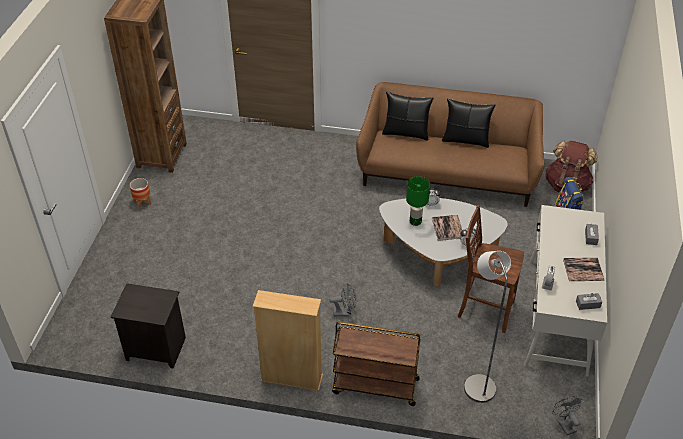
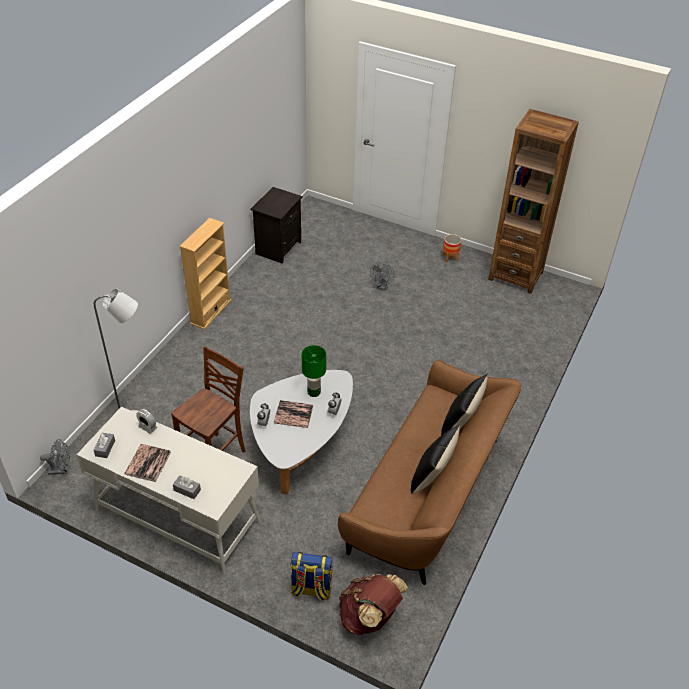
camera: 105 degrees right, 0 degrees up
grey fan [330,283,356,316] -> grey fan moved to [370,262,395,290]
brown cart [332,322,421,406] -> none

